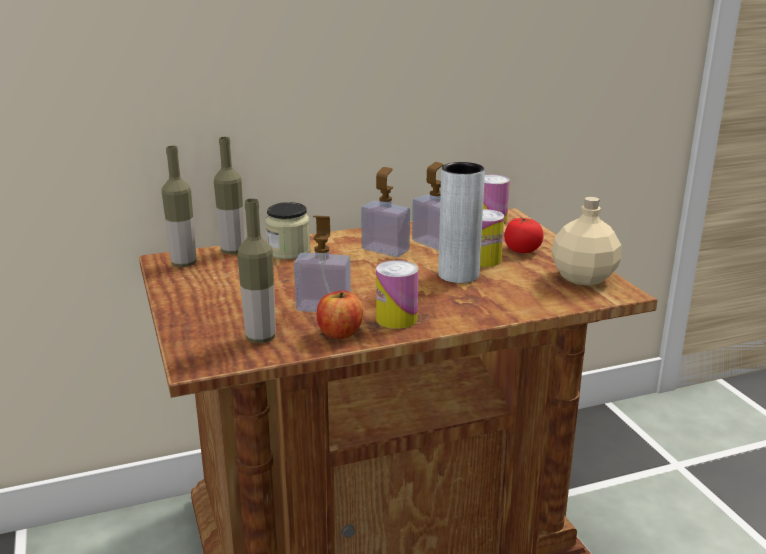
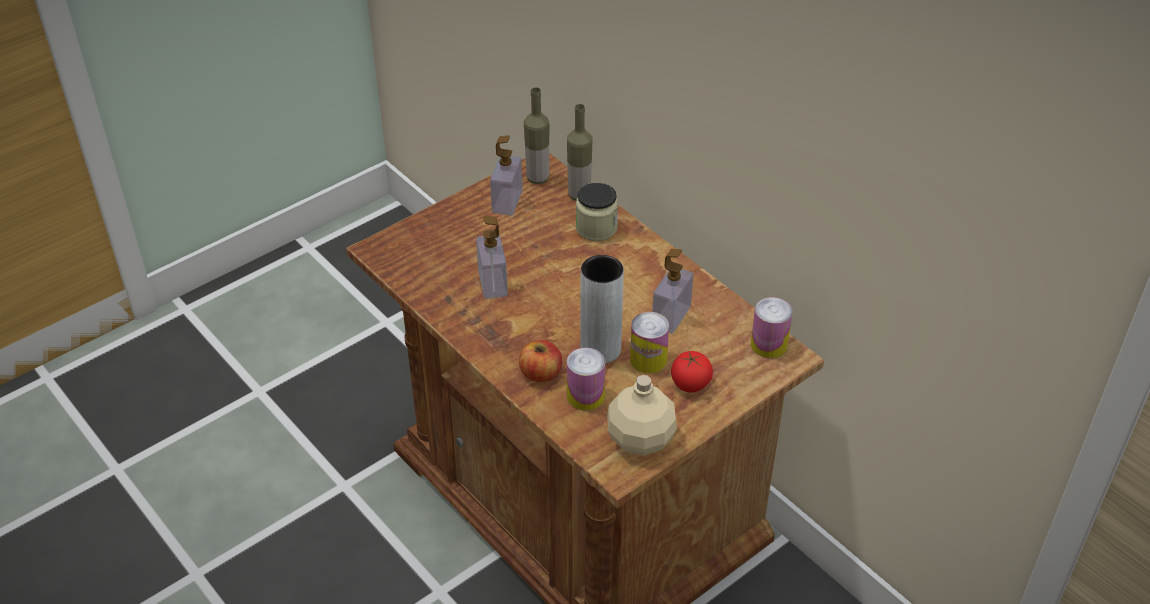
camera: 70 degrees right, 20 degrees up
bottle [237,198,276,343] -> none
apple [316,290,363,339] -> apple moved to [519,340,562,382]
soap dispenser [361,167,410,257] -> soap dispenser moved to [490,135,523,216]
can [376,260,418,329] -> can moved to [567,348,606,411]

